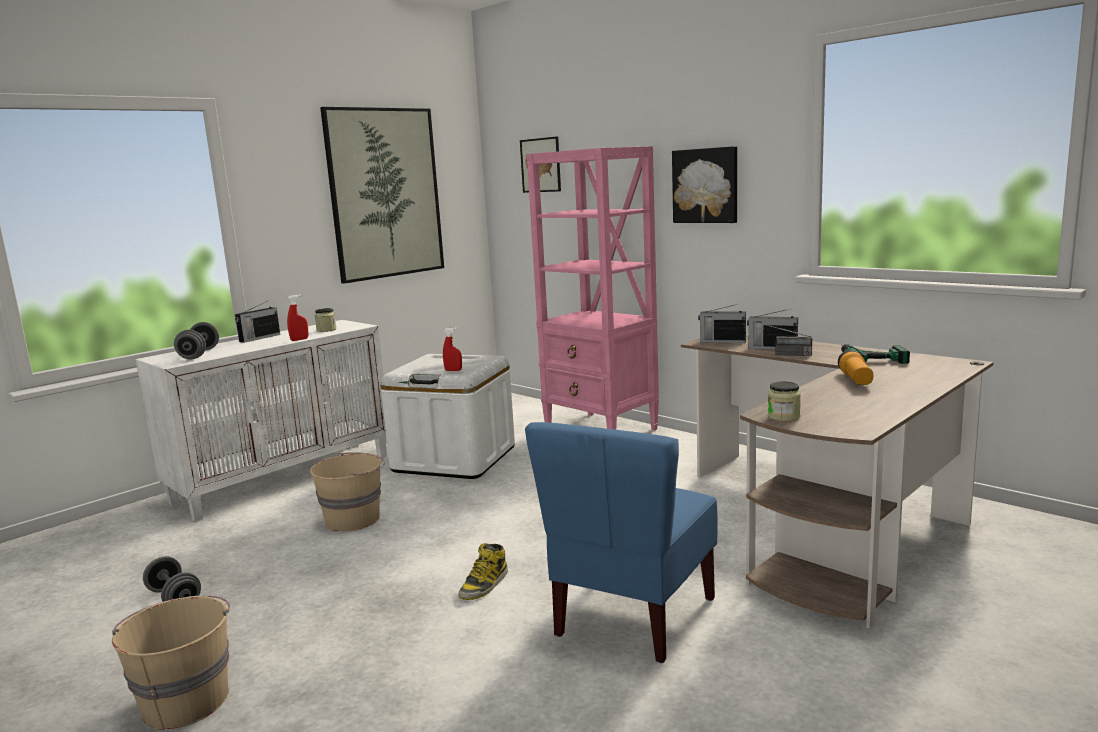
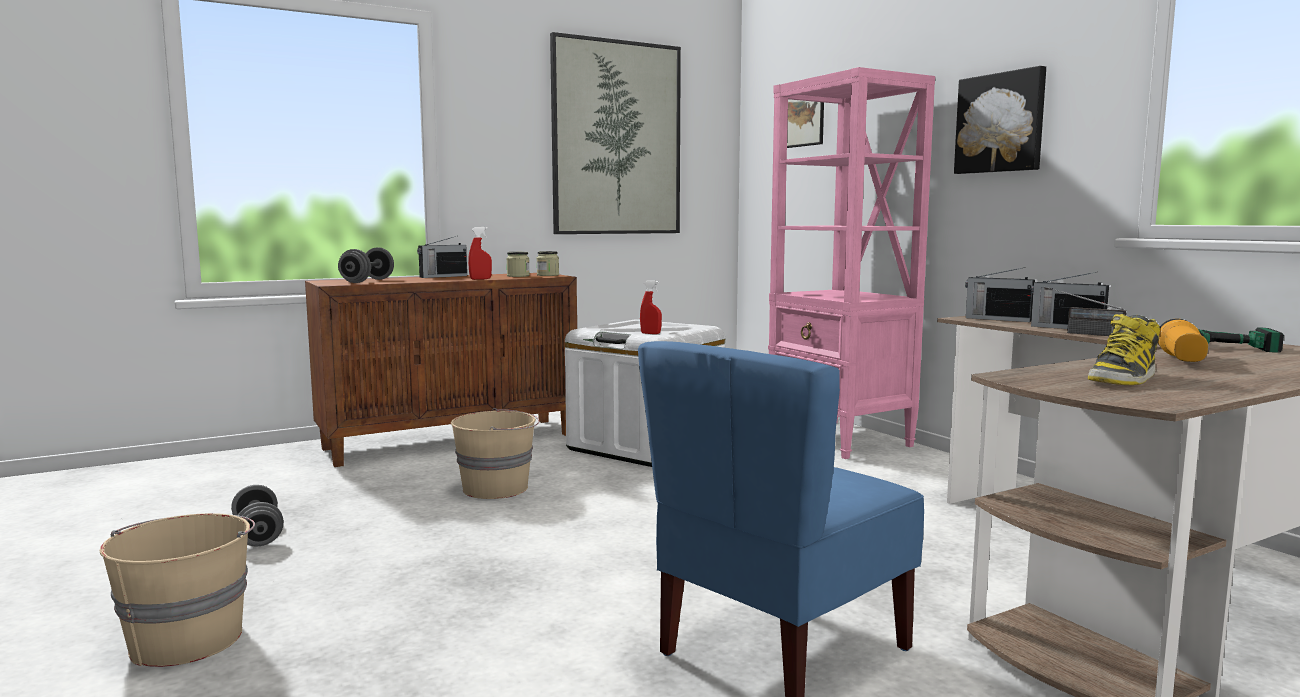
camera: 15 degrees right, 5 degrees down
white cabinet [136,320,387,522] -> brown cabinet [305,273,577,467]
boot [458,543,508,600] -> boot moved to [1088,314,1160,385]
jar [768,381,801,421] -> jar moved to [537,251,559,276]

